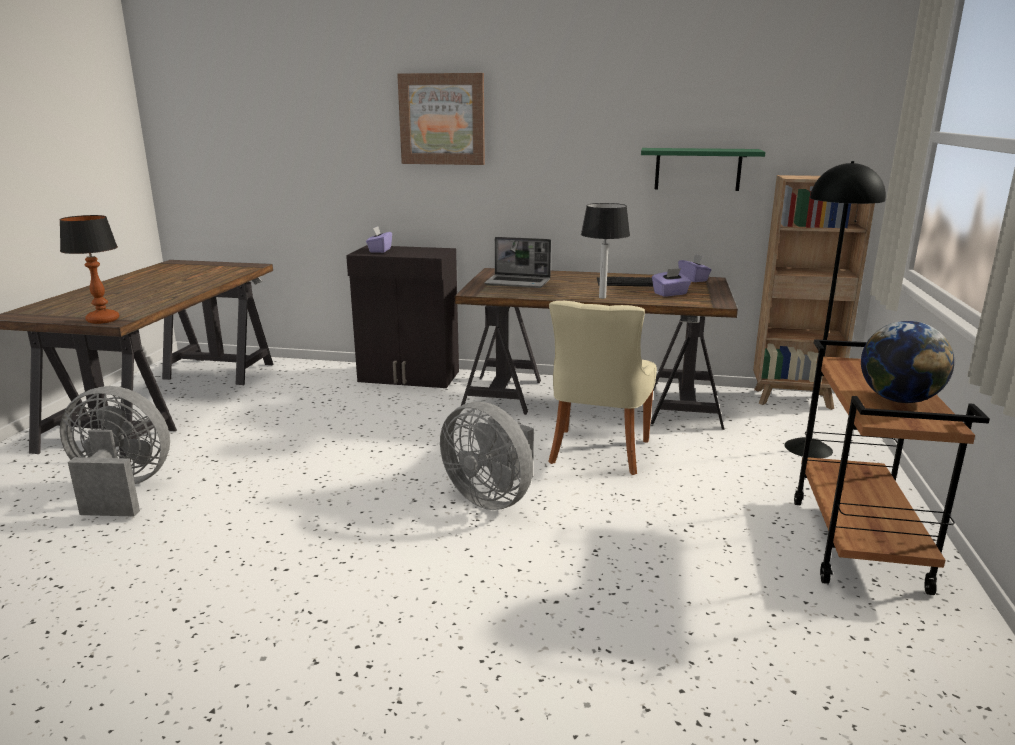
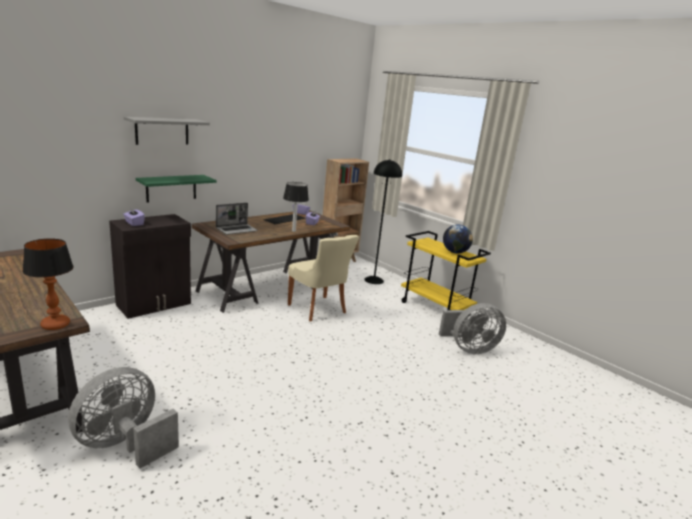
camera: 55 degrees left, 0 degrees up
picture [397,73,485,165] -> grey shelf [124,117,210,145]
grey fan [440,402,534,510] -> grey fan moved to [439,303,506,354]
green shelf [641,148,766,191] -> green shelf moved to [136,175,217,203]
brown cart [794,339,990,595] -> yellow cart [401,231,491,316]

